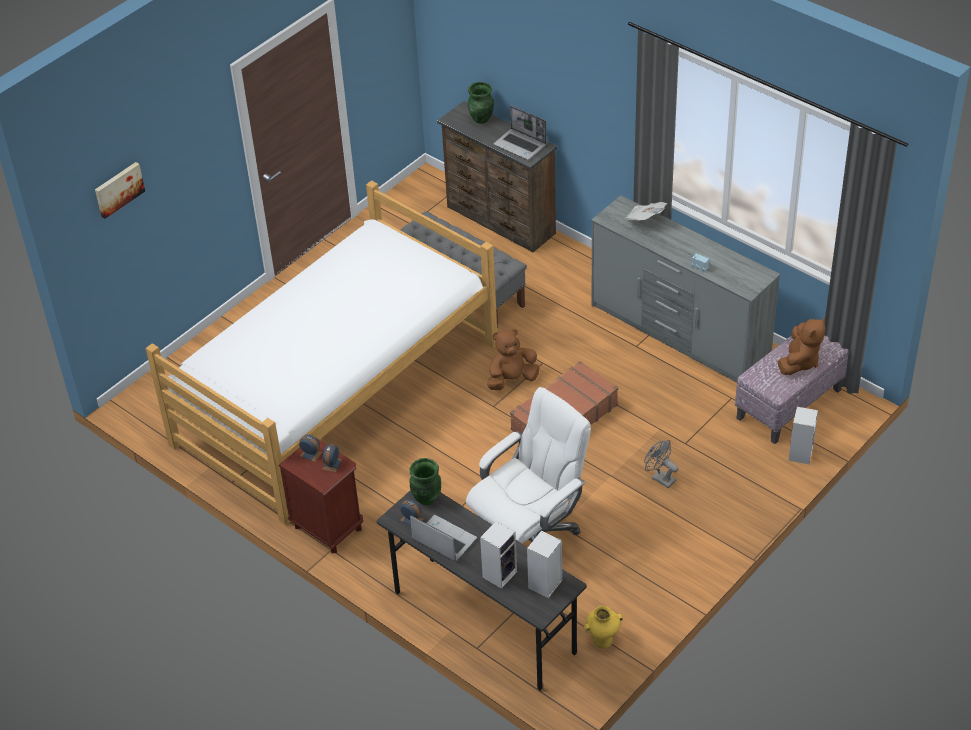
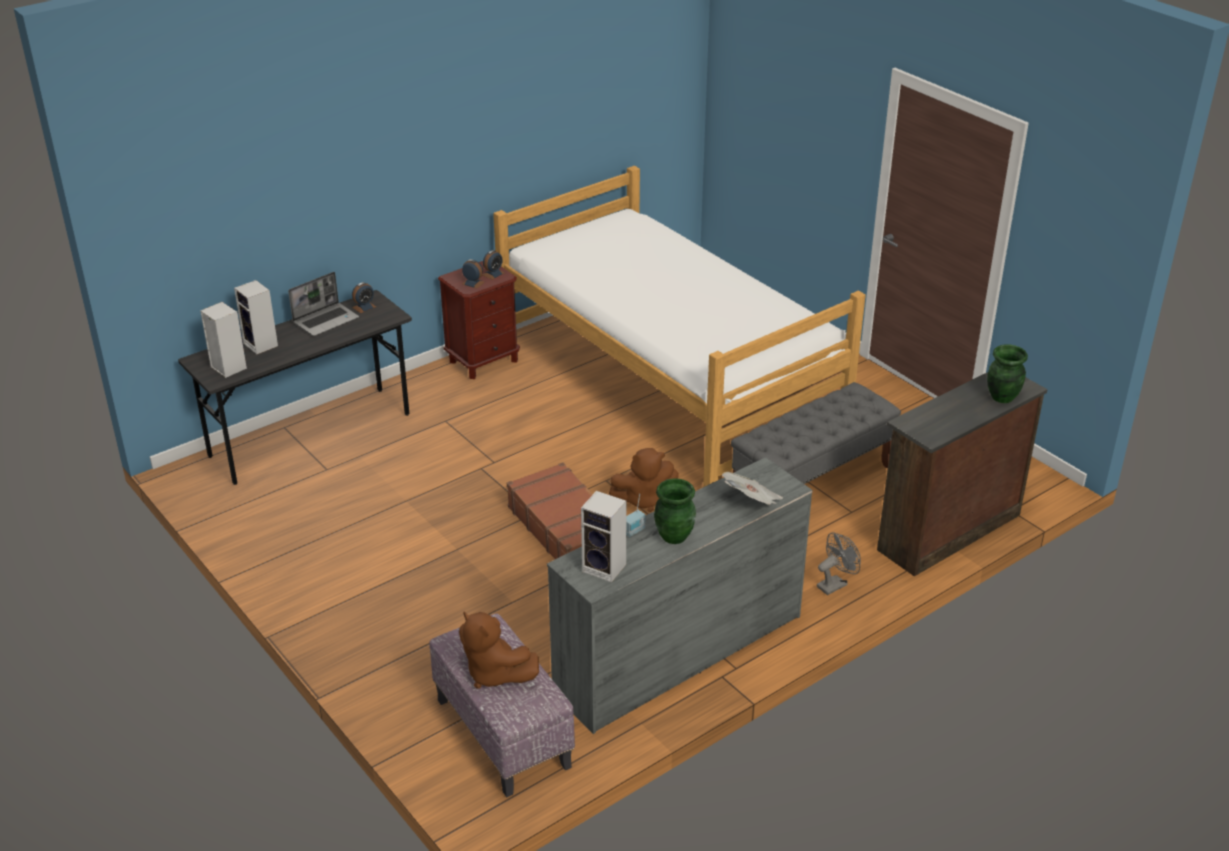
camera: 100 degrees right, 10 degrees down
picture [95,162,145,219] -> none
green vase [409,458,441,505] -> green vase moved to [654,478,696,544]
white office chair [466,387,591,543] -> none
brown plush toy [487,328,539,390] -> brown plush toy turned 90 degrees clockwise [609,448,679,512]
laptop [494,106,547,160] -> none
yellow vase [583,606,623,649] -> none
grey fan [644,440,678,488] -> grey fan moved to [817,533,861,595]
speaker [789,407,818,464] -> speaker moved to [581,491,627,583]

